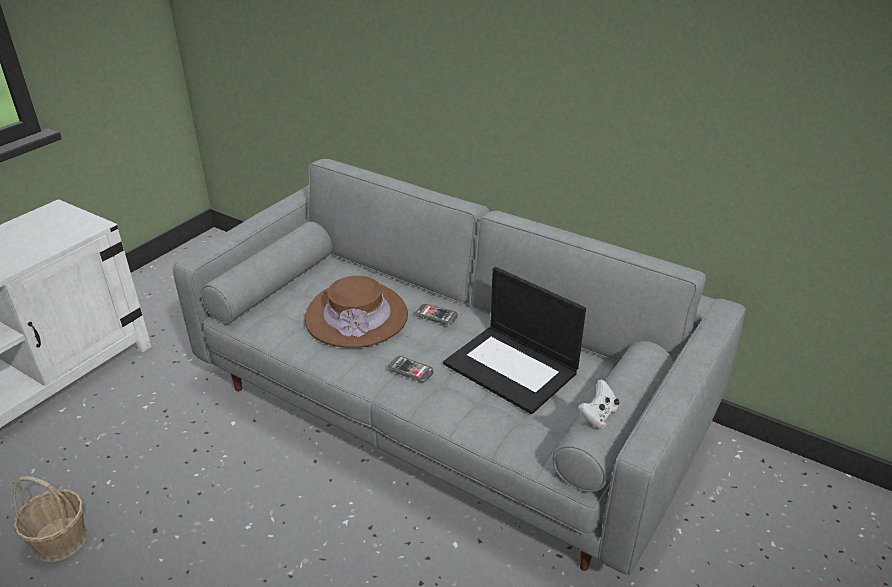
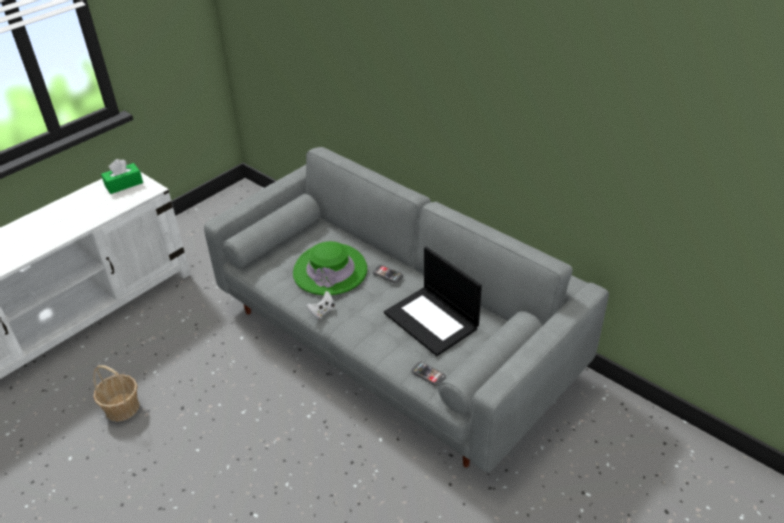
camera: 10 degrees right, 5 degrees up
brown hat [305,276,408,348] -> green hat [293,241,367,295]
phone [388,356,434,382] -> phone moved to [411,361,446,386]
white game controller [578,380,620,428] -> white game controller moved to [306,291,335,319]
none -> green tissue box [101,159,143,194]

